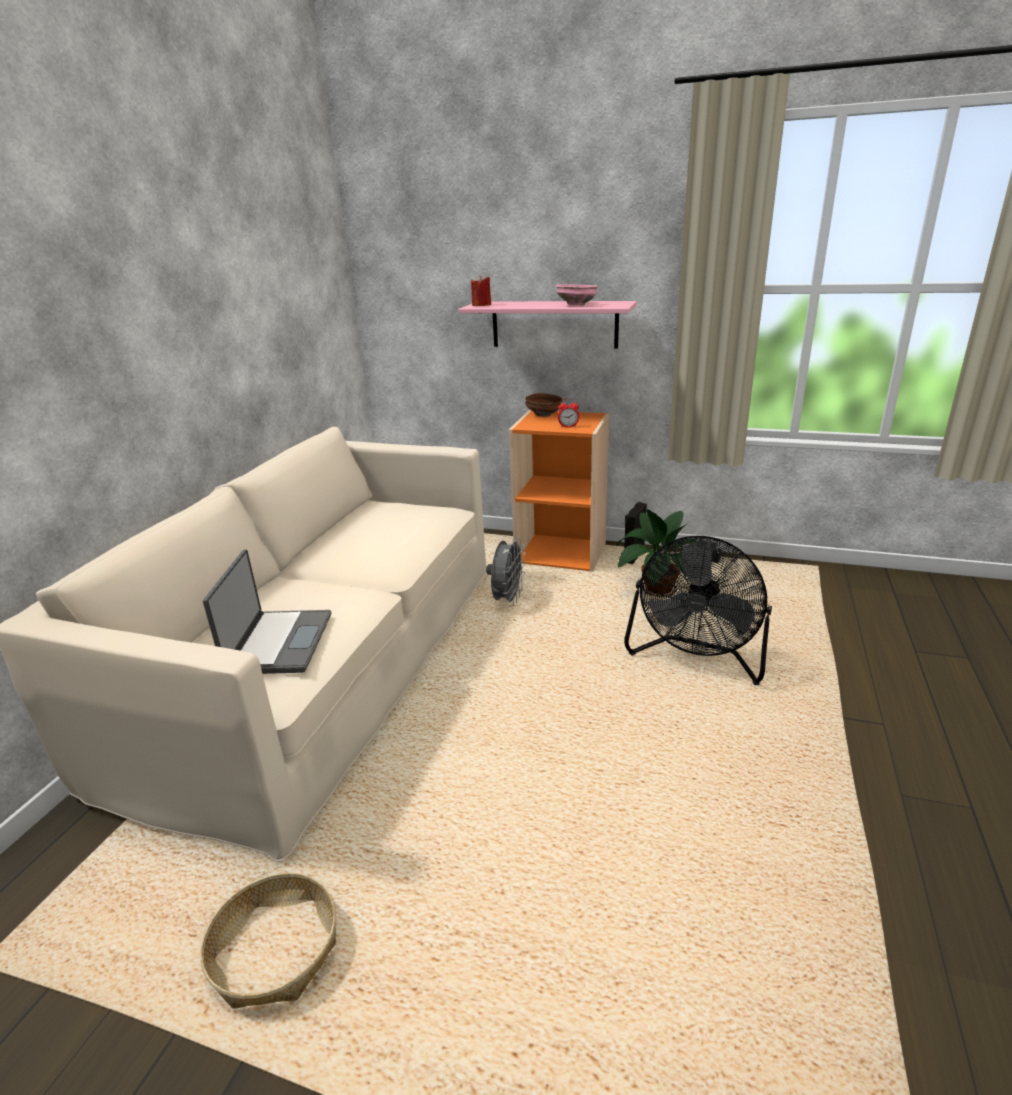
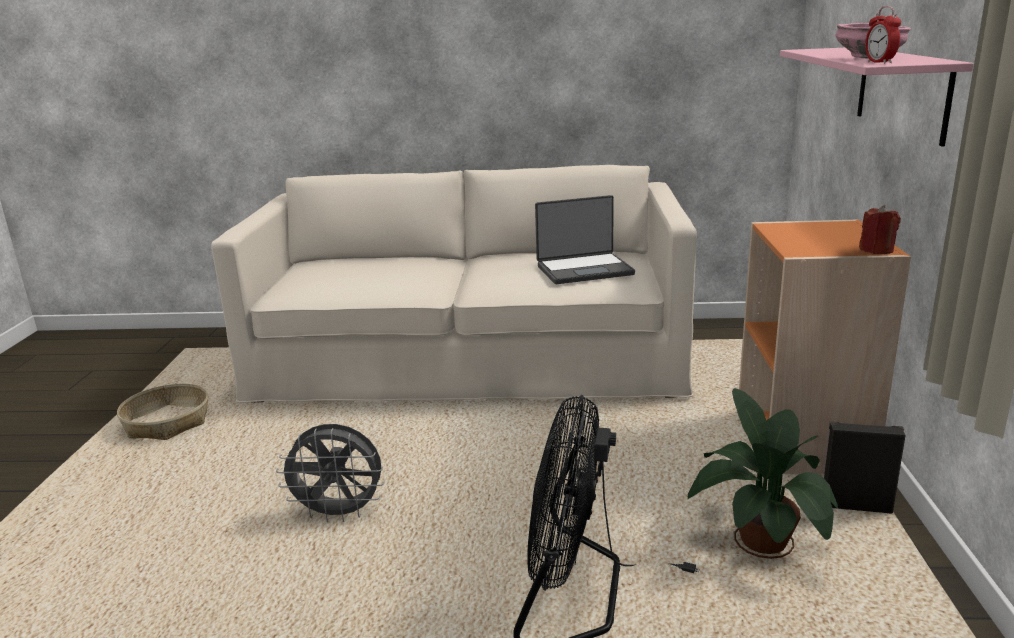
camera: 75 degrees right, 5 degrees down
laptop [203,550,332,674] -> laptop moved to [535,195,635,284]
red candle [471,275,491,306] -> red candle moved to [859,205,901,254]
grey fan [486,538,526,606] -> grey fan moved to [276,424,385,522]
brown bowl [525,393,563,417] -> none
alarm clock [558,399,579,428] -> alarm clock moved to [865,6,901,64]

